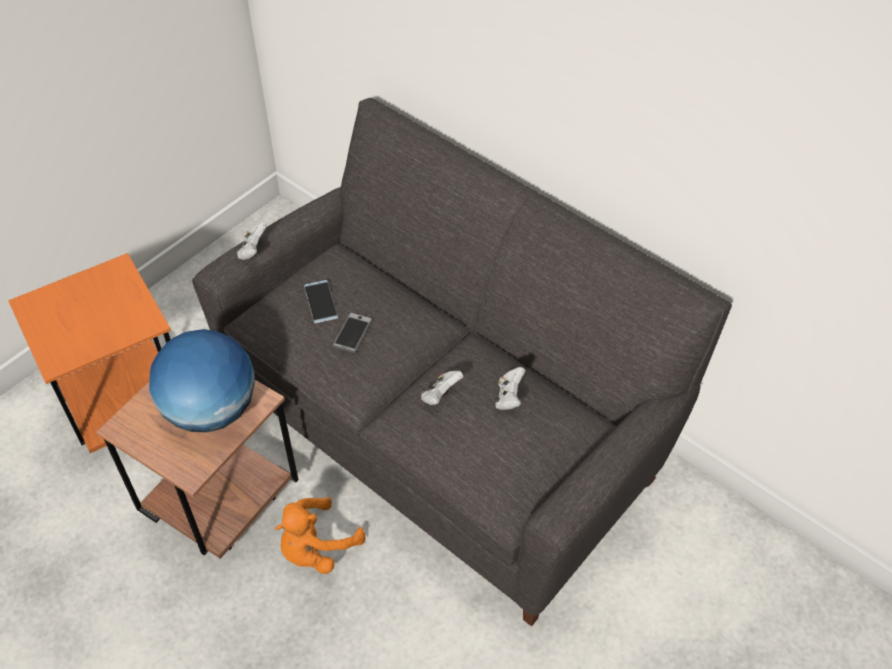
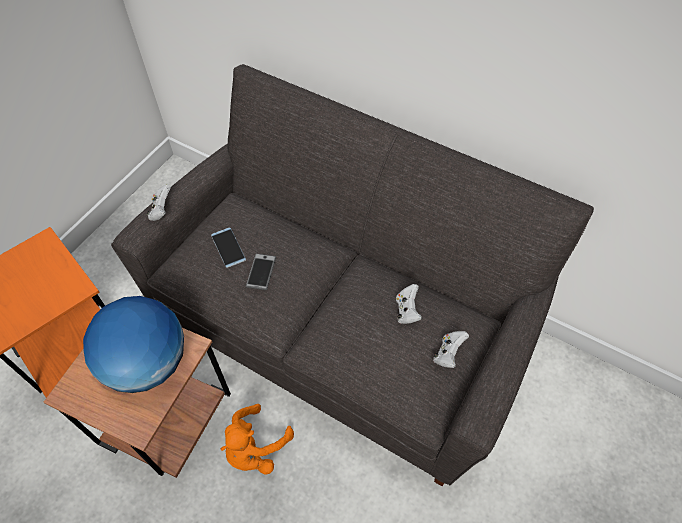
camera: 10 degrees left, 5 degrees up
white game controller [421,371,463,405] -> white game controller moved to [433,331,469,368]

